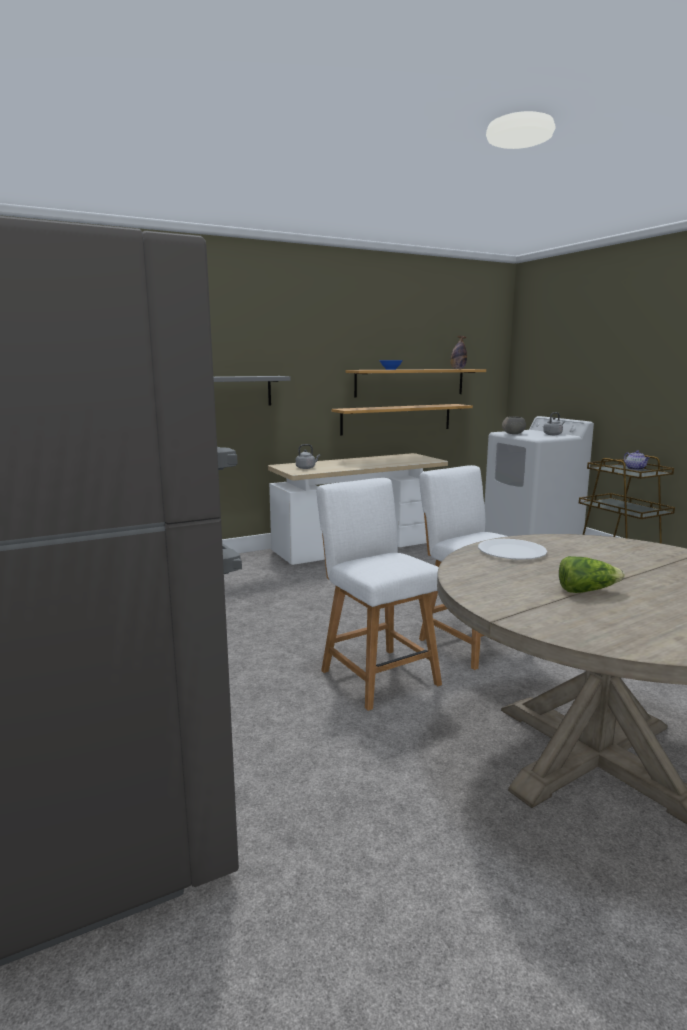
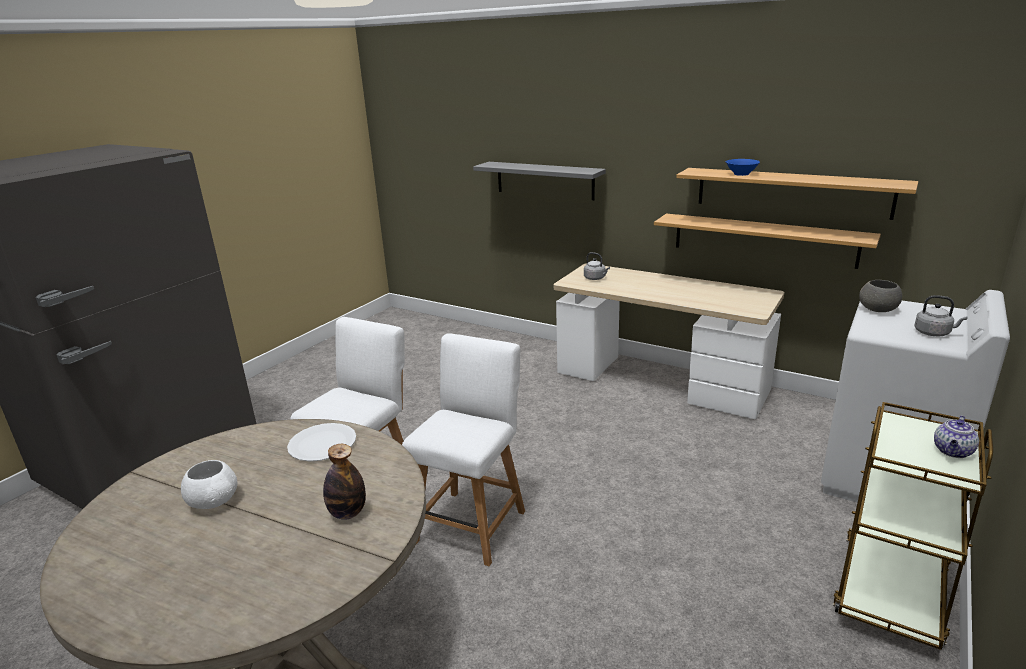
camera: 60 degrees right, 10 degrees up
bottle [450,336,467,369] -> bottle moved to [323,444,366,520]
lettuce [559,556,625,593] -> white bowl [181,460,237,509]

